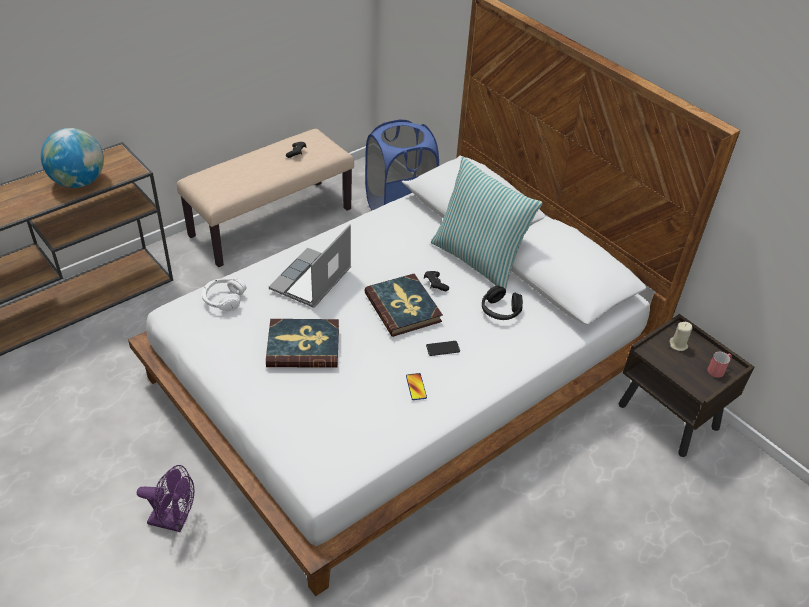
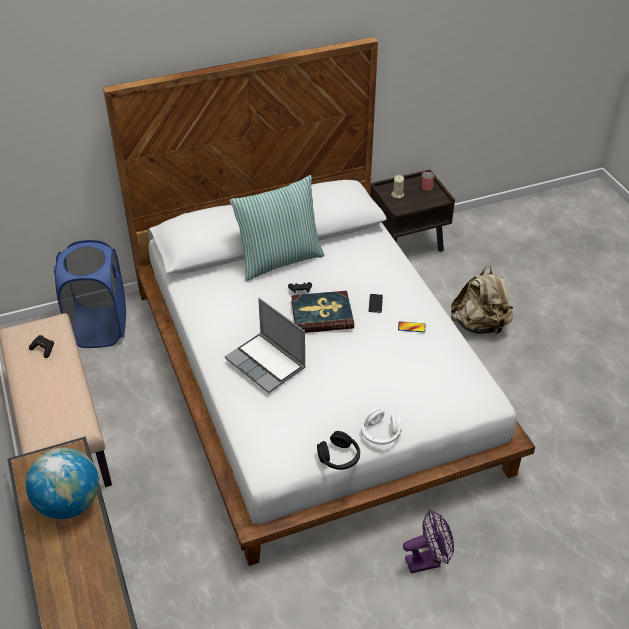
camera: 70 degrees left, 0 degrees up
purple fan [137,465,195,532] -> purple fan turned 45 degrees clockwise [403,509,454,573]
white headphones [202,278,246,312] -> white headphones moved to [361,408,402,445]
book [266,319,339,368] -> none
black headphones [482,285,523,320] -> black headphones moved to [317,431,360,470]
none -> beige backpack [451,266,513,336]

